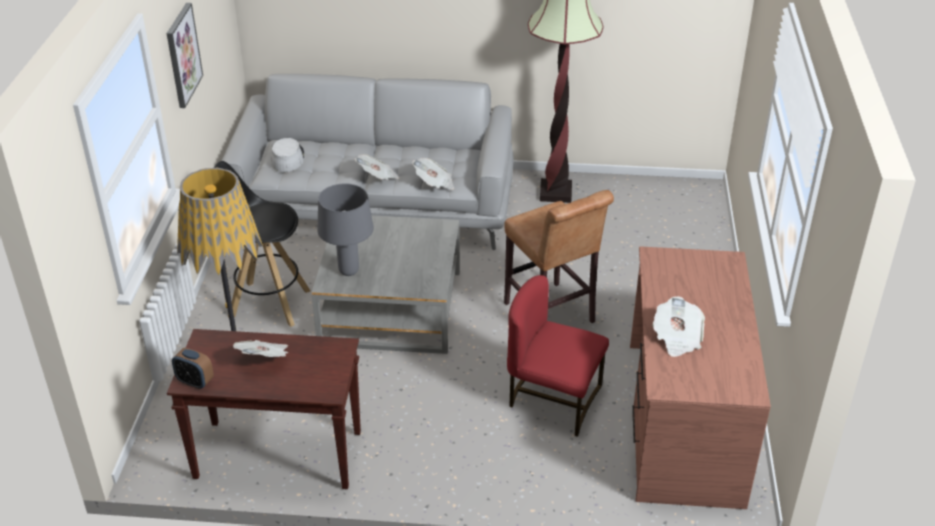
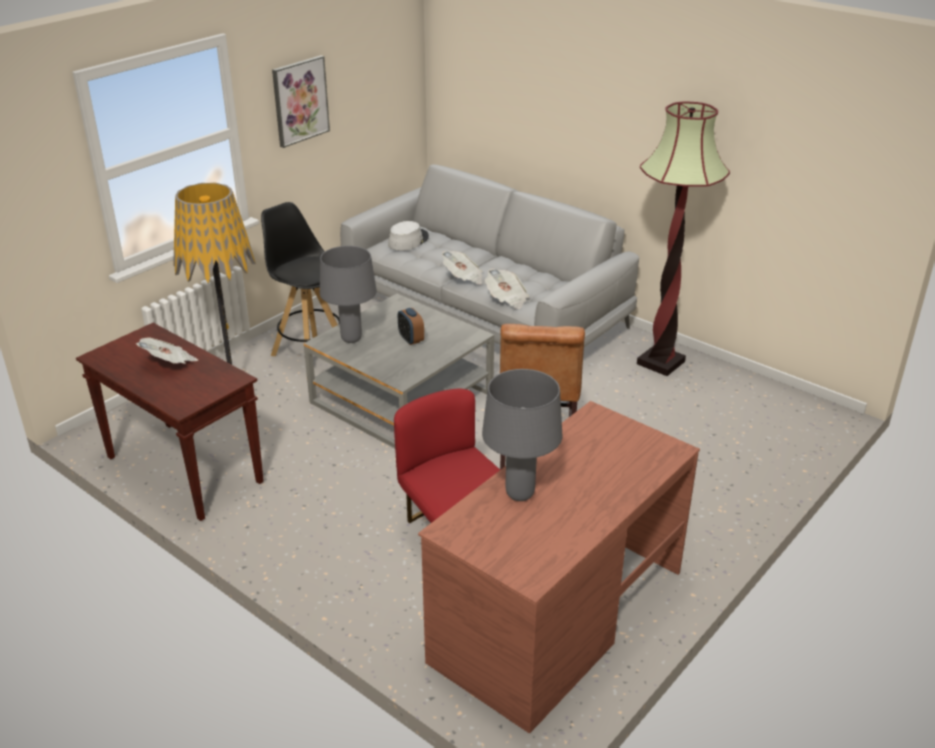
camera: 35 degrees right, 5 degrees down
alarm clock [172,348,214,389] -> alarm clock moved to [398,308,424,345]
newspaper [652,296,705,357] -> grey table lamp [482,369,562,501]

